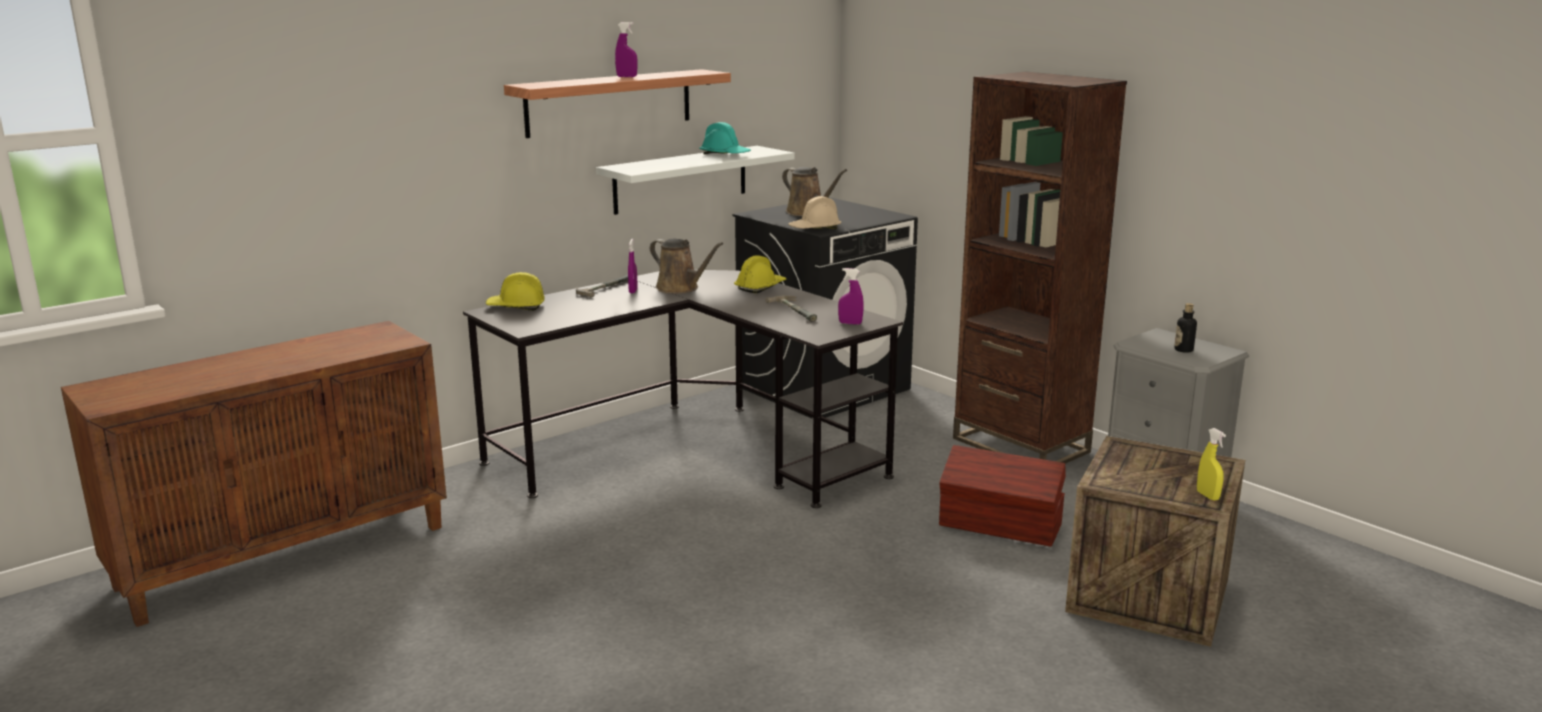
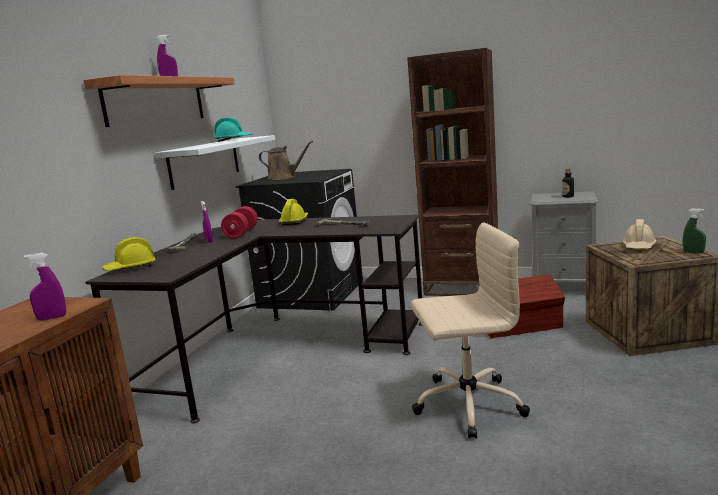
camera: 30 degrees left, 5 degrees down
brown watering can [650,238,723,294] -> red dumbbell [221,206,258,238]
beige hard hat [788,196,841,229] -> beige hard hat moved to [622,219,657,249]
purple spray bottle [838,268,864,325] -> purple spray bottle moved to [24,253,66,320]
yellow spray bottle [1197,428,1226,501] -> green spray bottle [683,208,706,254]
none -> beige office chair [411,222,530,439]

